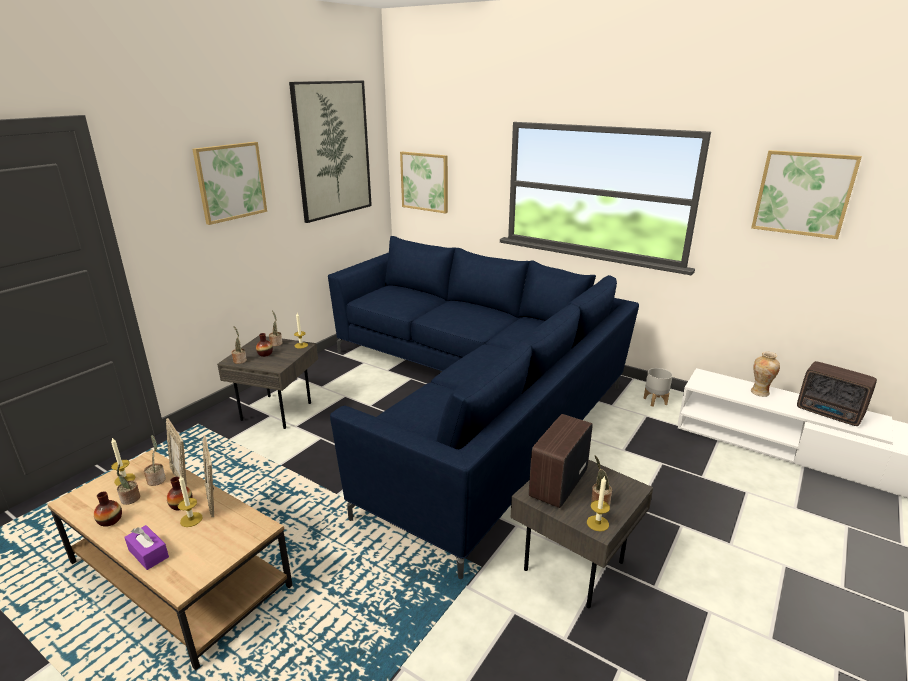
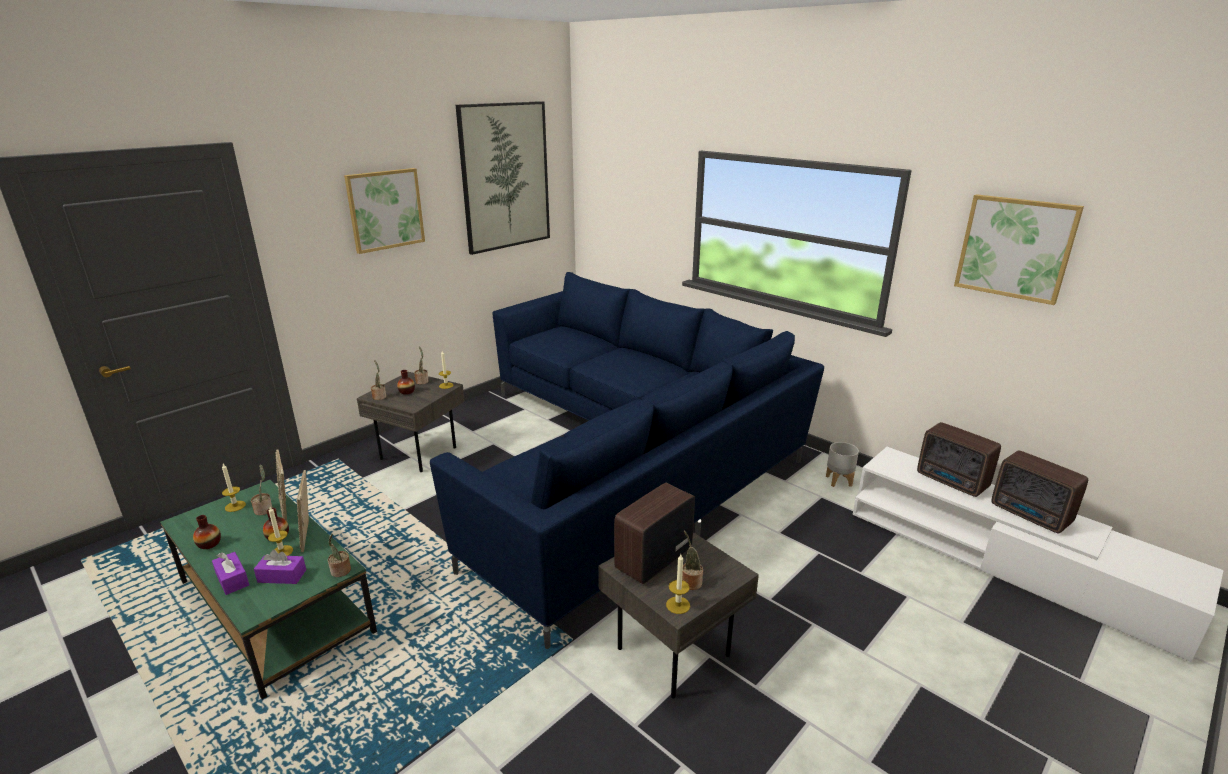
camera: 10 degrees right, 0 degrees up
brown coffee table [47,450,293,670] -> green coffee table [160,480,377,700]
potted plant [117,464,140,505] -> potted plant moved to [328,533,351,577]
picture [400,152,448,214] -> none
vase [751,351,780,397] -> radio [917,422,1001,497]
none -> purple tissue box [254,550,306,584]

